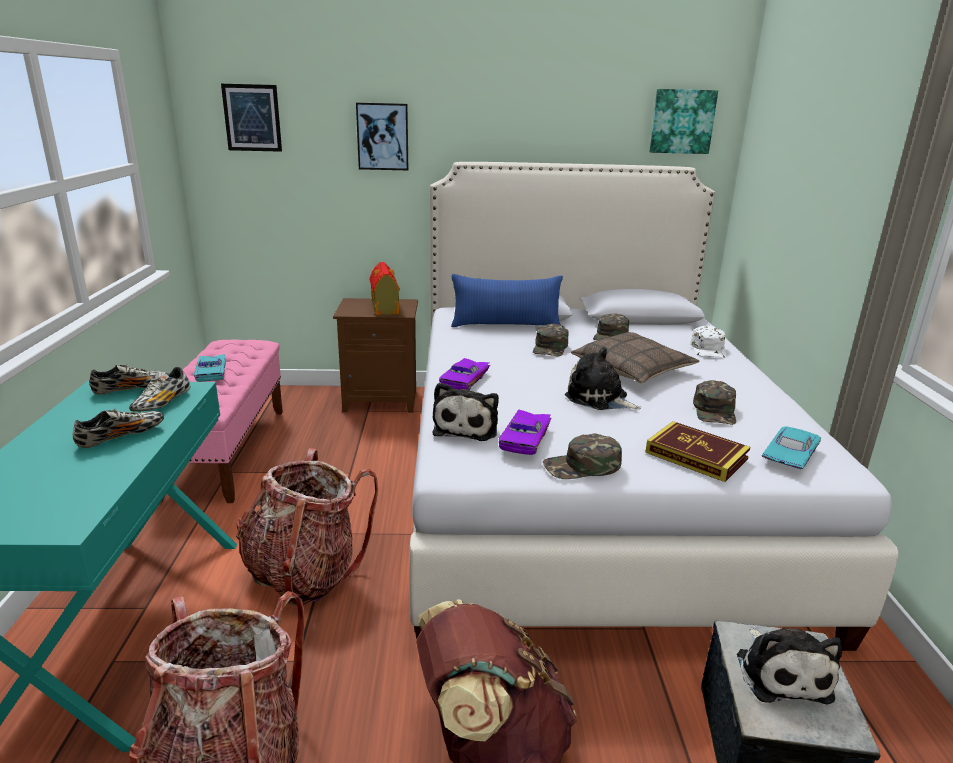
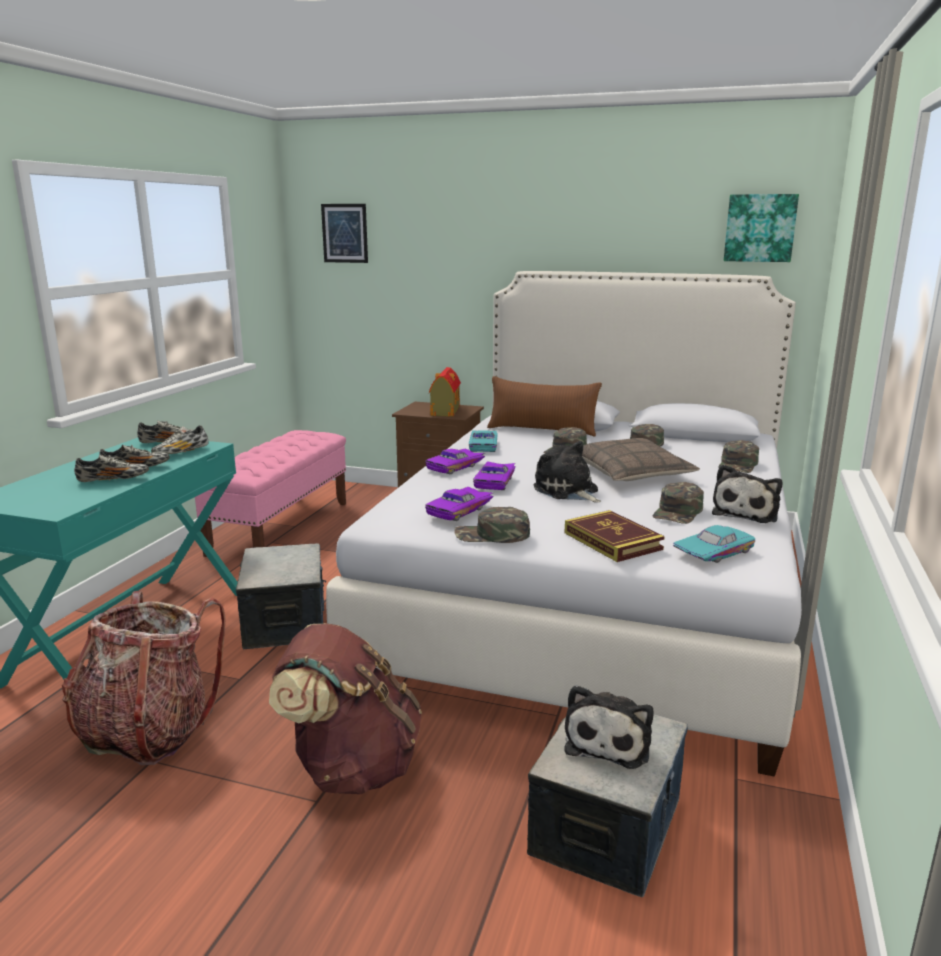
camera: 20 degrees right, 5 degrees down
turquoise toy car [194,354,226,382] -> turquoise toy car moved to [469,430,498,452]
backpack [236,448,378,606] -> storage box [236,543,326,649]
picture [356,102,408,170] -> none
plush toy [433,382,499,441] -> plush toy moved to [712,465,782,523]
blue pillow [451,274,563,327] -> brown pillow [487,376,602,437]
white cap [691,325,726,358] -> green cap [718,440,759,473]
none -> shoe [74,455,149,482]
none -> purple toy car [473,462,516,490]

